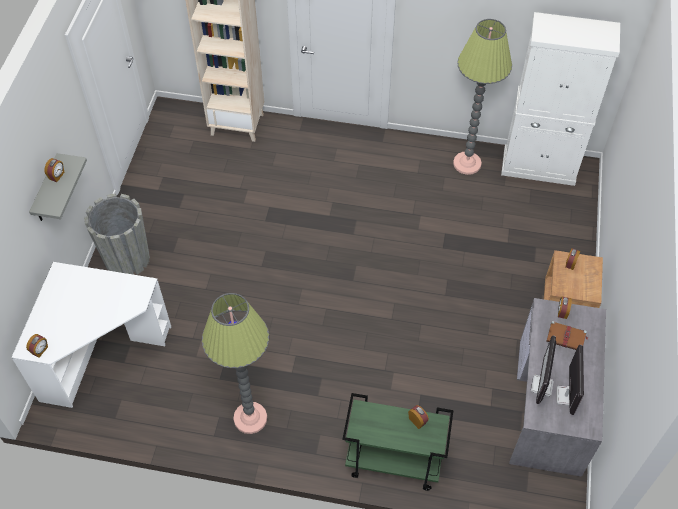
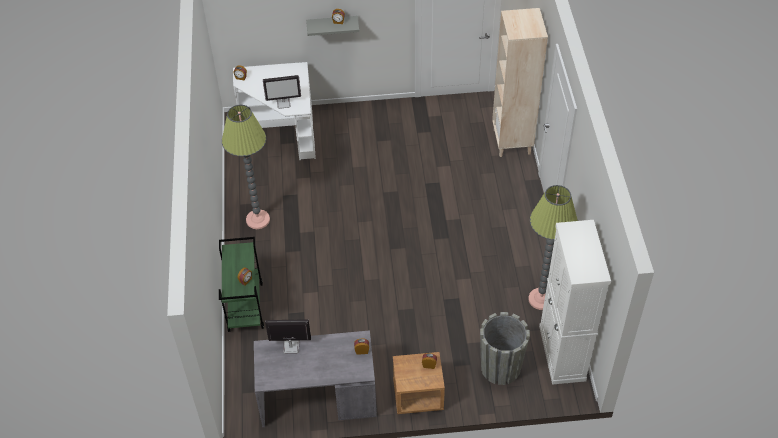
camera: 75 degrees right, 5 degrees down
grey planter [84,193,150,275] -> grey planter moved to [480,312,530,385]
brown book [546,321,589,350] -> none
monitor [556,345,584,415] -> monitor moved to [263,75,301,109]

